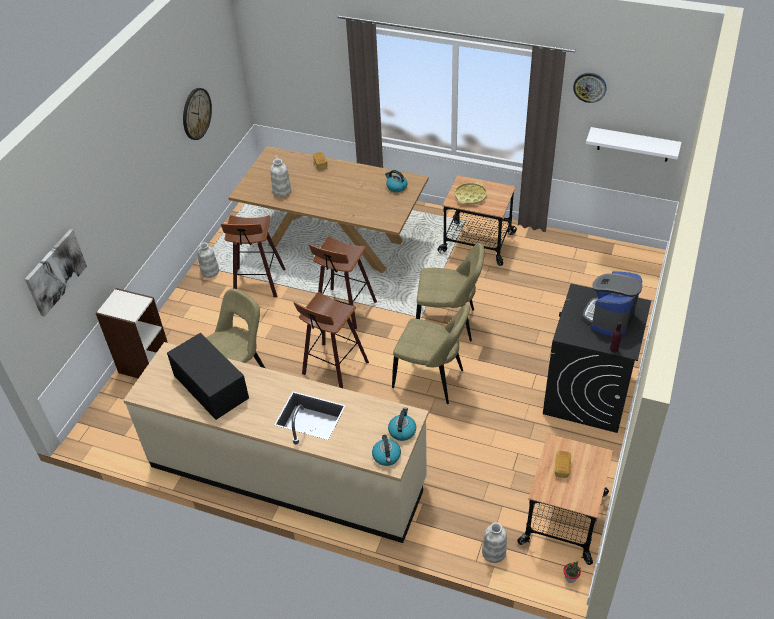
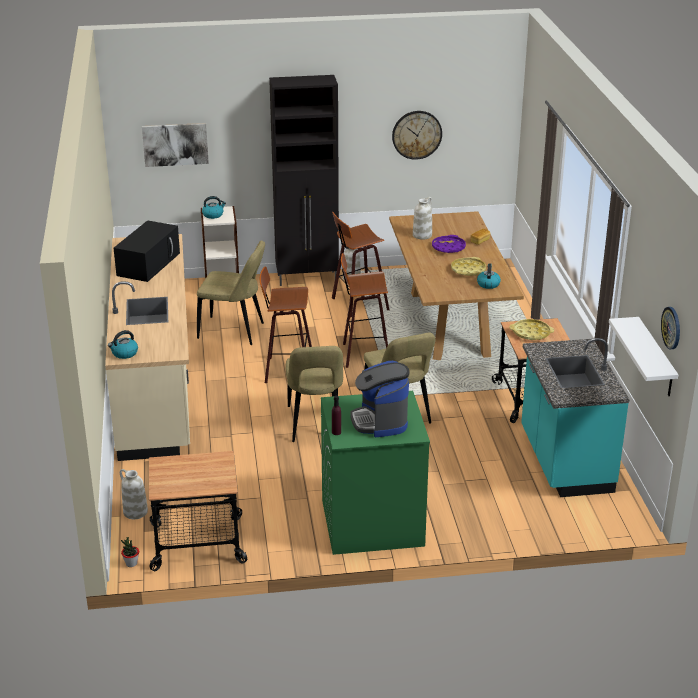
camera: 60 degrees right, 15 degrees down
kettle [388,407,416,441] -> kettle moved to [202,196,226,219]
black washing machine [543,284,651,433] -> green washing machine [321,391,430,555]
bread [555,451,571,478] -> none
wall clock [573,73,606,103] -> wall clock moved to [661,307,680,349]
coffee machine [582,271,643,336] -> coffee machine turned 105 degrees counterclockwise [350,361,409,437]
none -> black cabinet [269,75,339,286]
none -> purple tray [432,235,466,253]
none -> yellow tray [451,257,486,276]
none -> turquoise counter [521,338,630,497]

